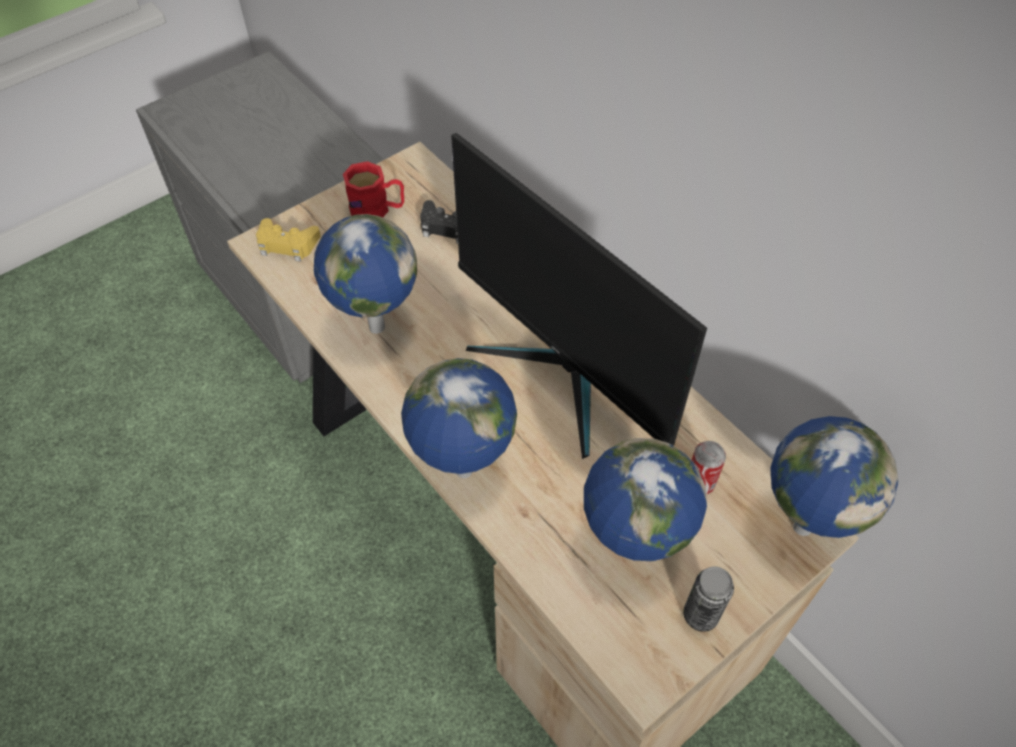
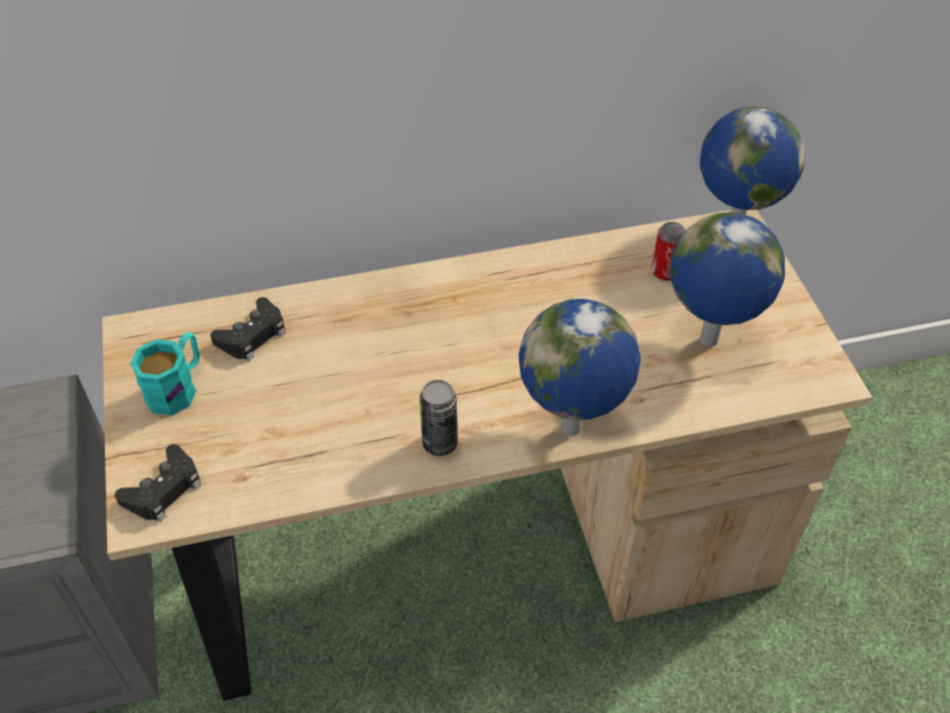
camera: 65 degrees left, 5 degrees down
yellow game controller [256,218,321,262] -> black game controller [115,444,201,522]
globe [314,214,417,334] -> none
red mug [343,161,404,217] -> turquoise mug [130,332,200,416]
monitor [451,133,707,459] -> none
can [683,566,734,632] -> can moved to [419,380,458,456]

